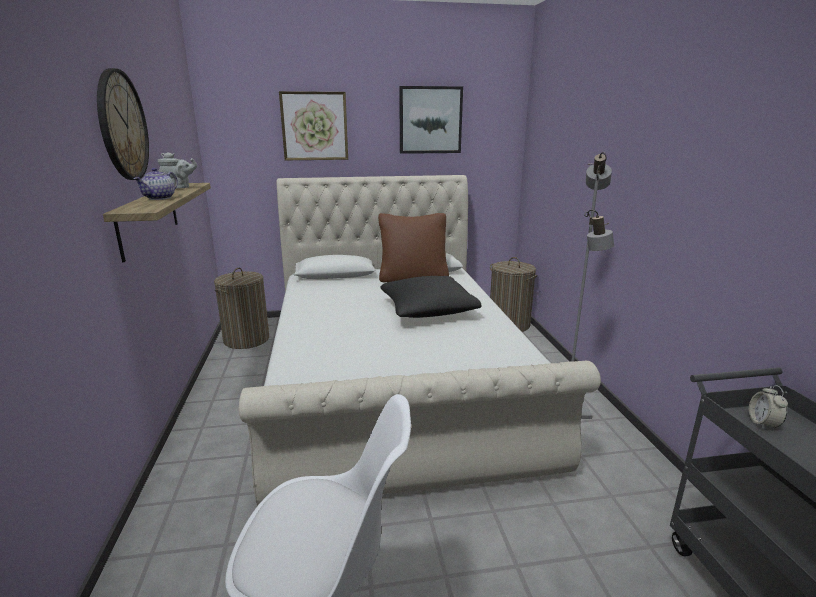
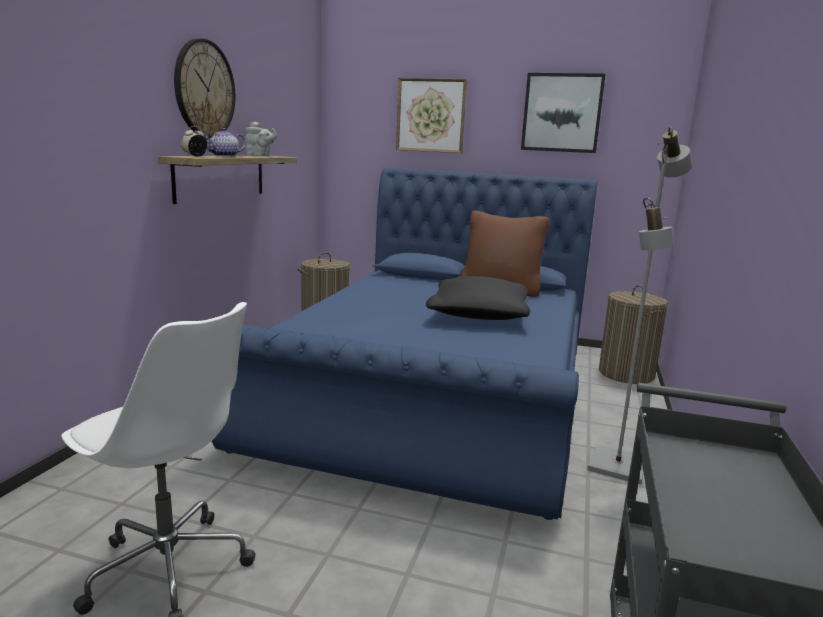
camera: 25 degrees right, 5 degrees down
beige bed [239,175,601,506] -> blue bed [212,168,598,520]
alarm clock [749,385,788,430] -> alarm clock moved to [181,126,207,157]

